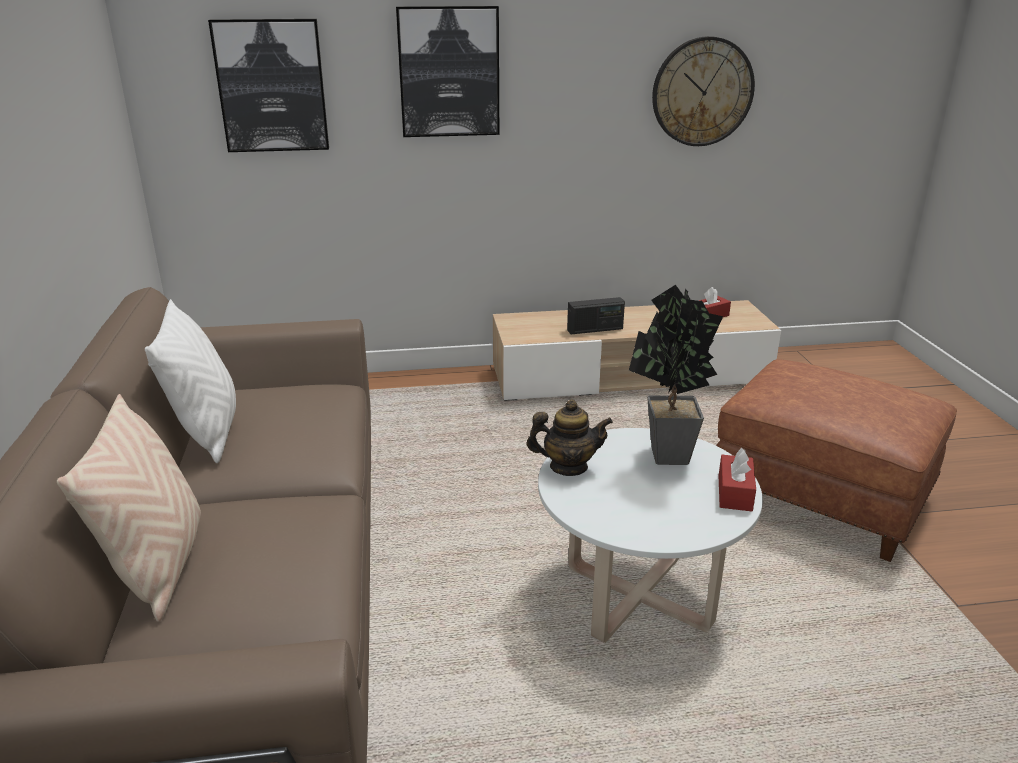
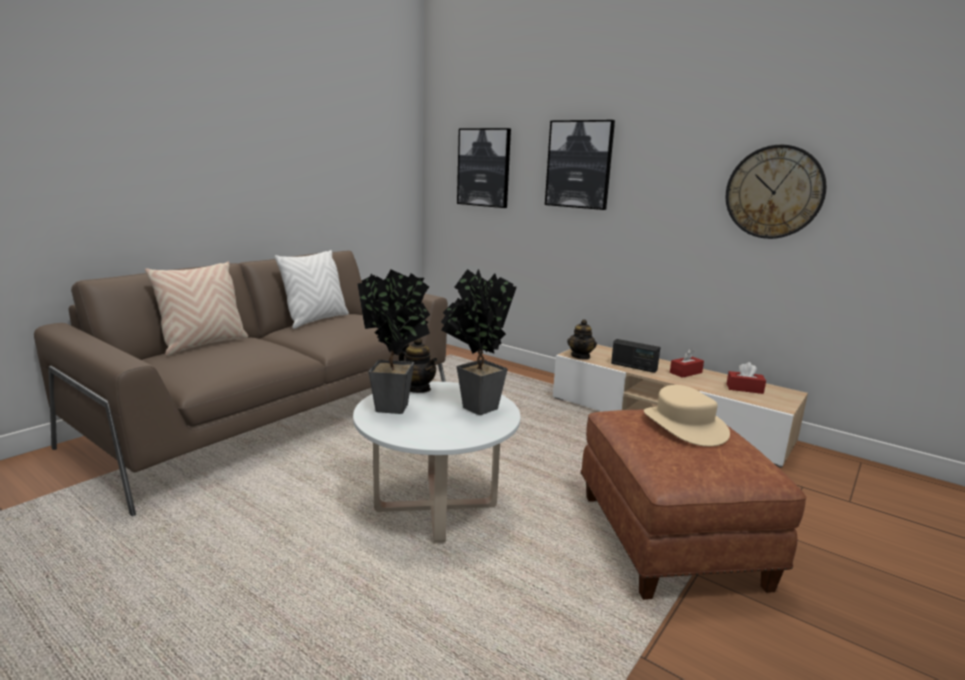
camera: 45 degrees right, 10 degrees down
red tissue box [719,448,756,511] -> red tissue box moved to [670,349,704,378]
none -> potted plant [358,269,430,414]
none -> teapot [567,319,597,360]
none -> beige hat [644,385,730,447]

